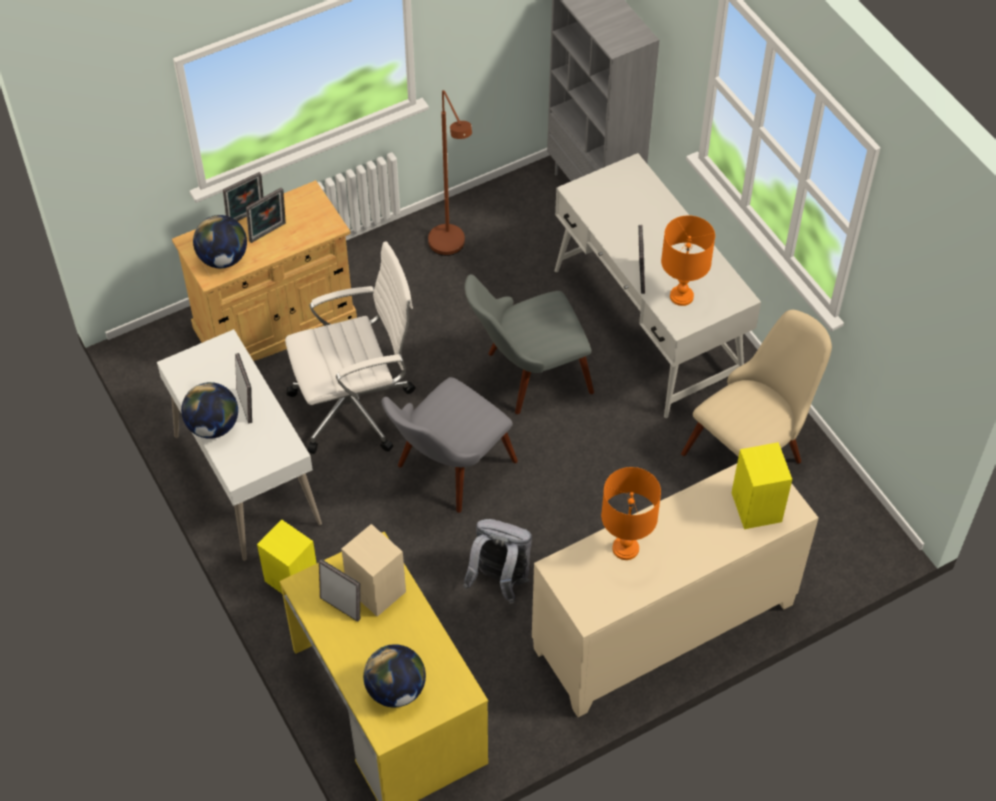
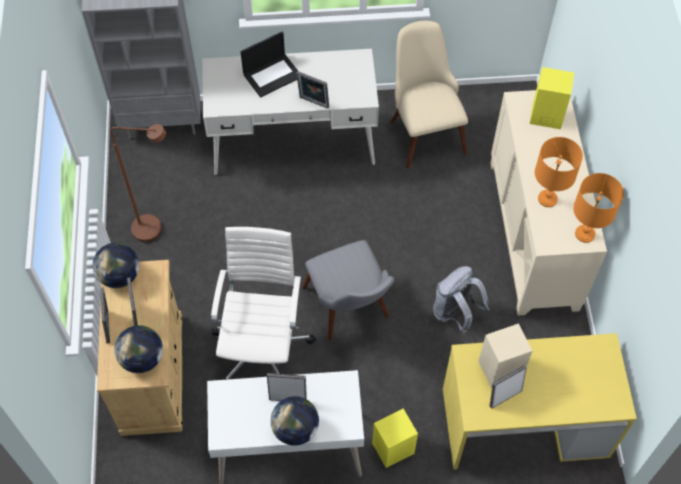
camera: 65 degrees left, 5 degrees up
globe [363,644,426,707] -> globe moved to [93,243,139,288]
grey chair [464,274,594,414] -> none
orange table lamp [661,215,715,306] -> orange table lamp moved to [573,173,624,243]
none -> laptop [240,31,298,98]

